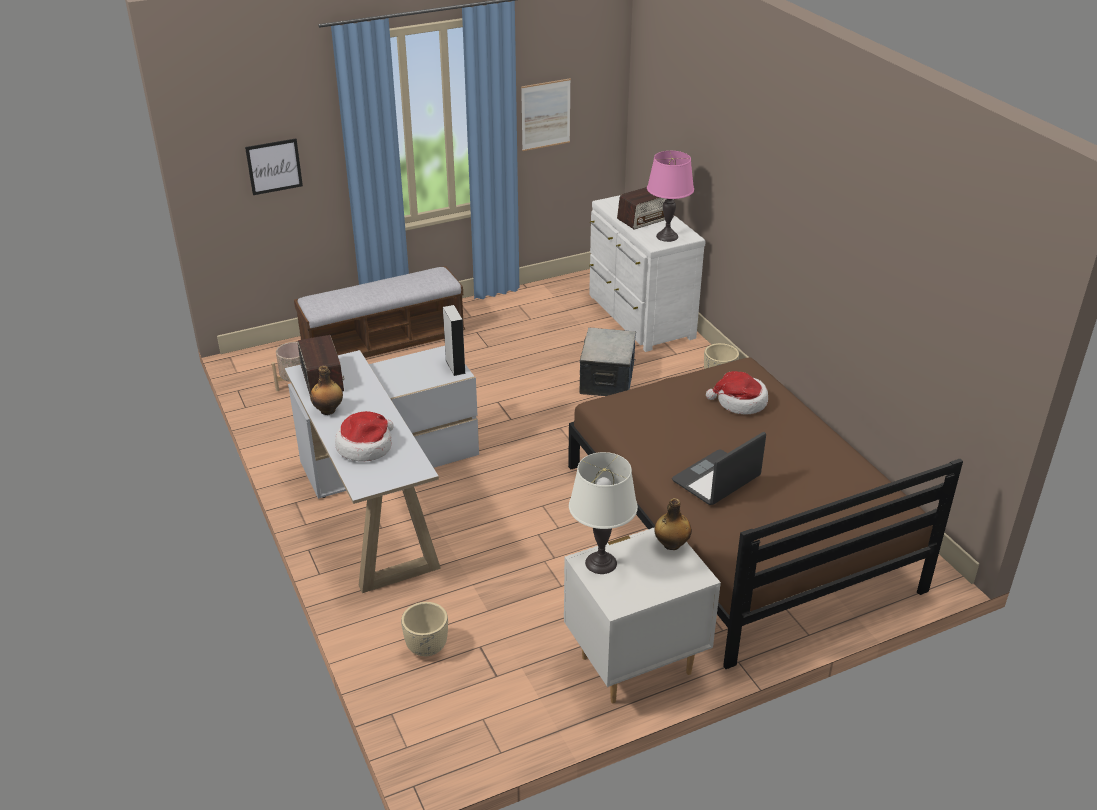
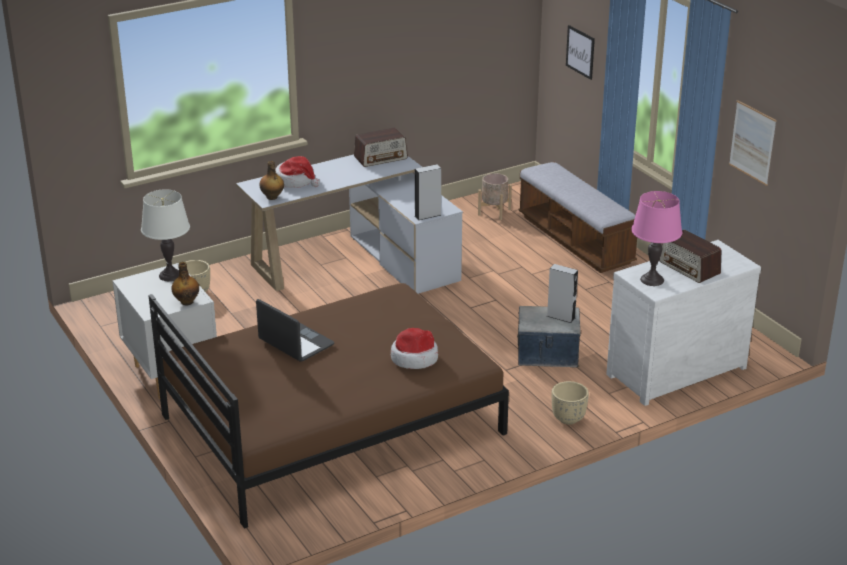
camera: 85 degrees right, 5 degrees down
bottle [310,366,343,415] -> bottle moved to [259,161,284,200]
none -> grey speaker [547,264,578,323]

